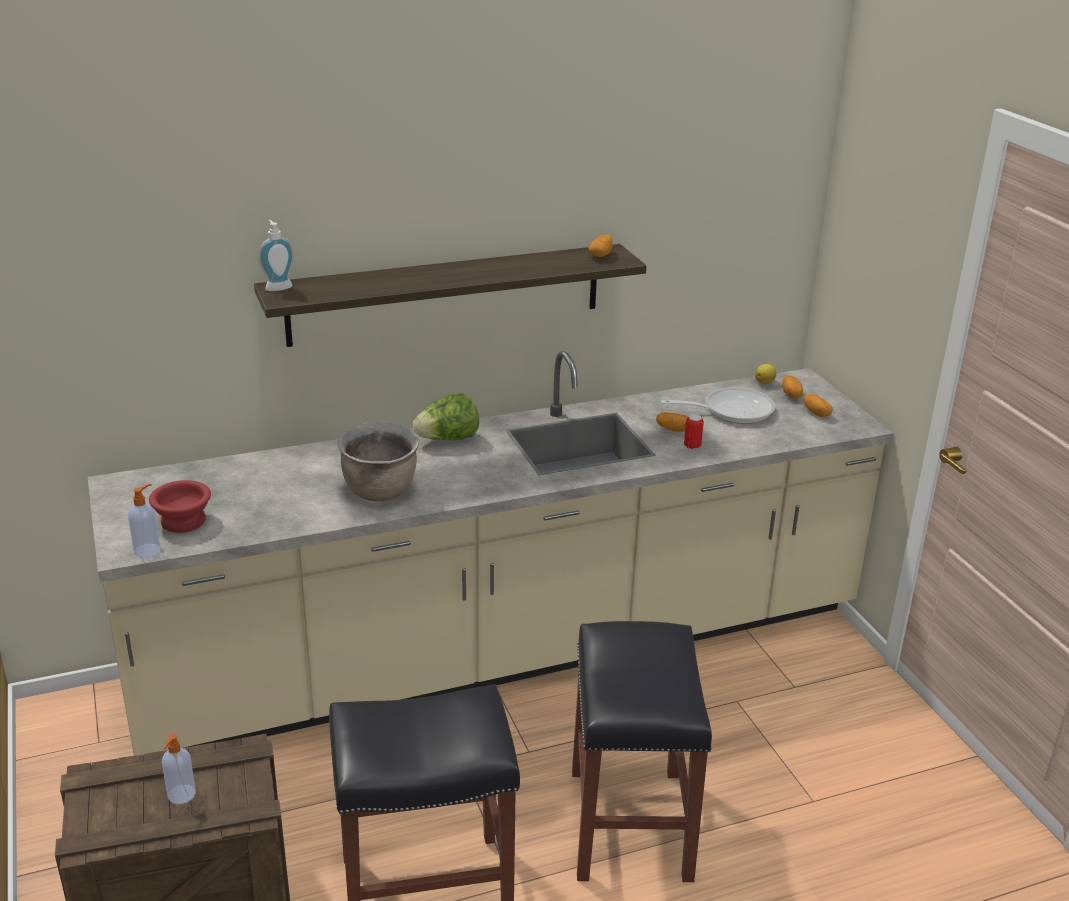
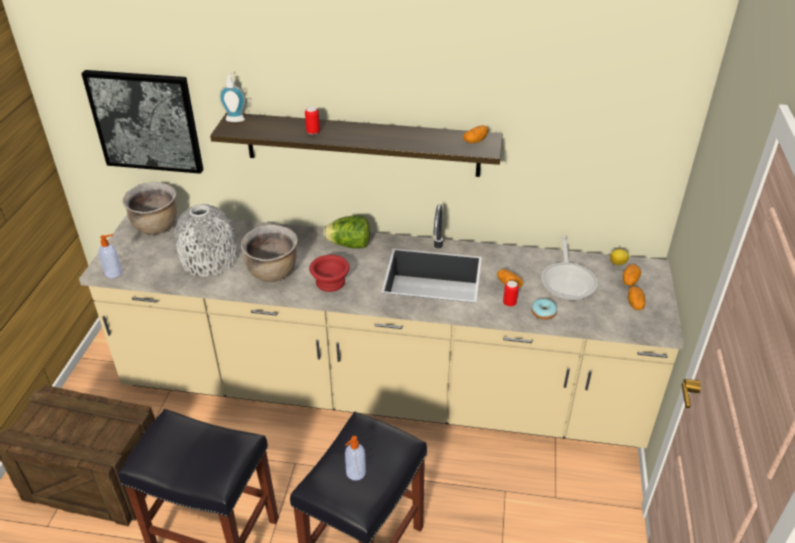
camera: 30 degrees right, 10 degrees up
red bowl [149,480,211,533] -> red bowl moved to [309,255,350,292]
soap dispenser [162,734,196,804] -> soap dispenser moved to [345,436,366,481]
frying pan [660,387,775,424] -> frying pan turned 75 degrees clockwise [541,235,598,300]
none -> picture [81,70,204,174]
none -> brown cooking pot [123,182,177,235]
none -> grey vase [174,204,237,277]
none -> can [305,107,320,135]
none -> donut [531,299,557,320]

